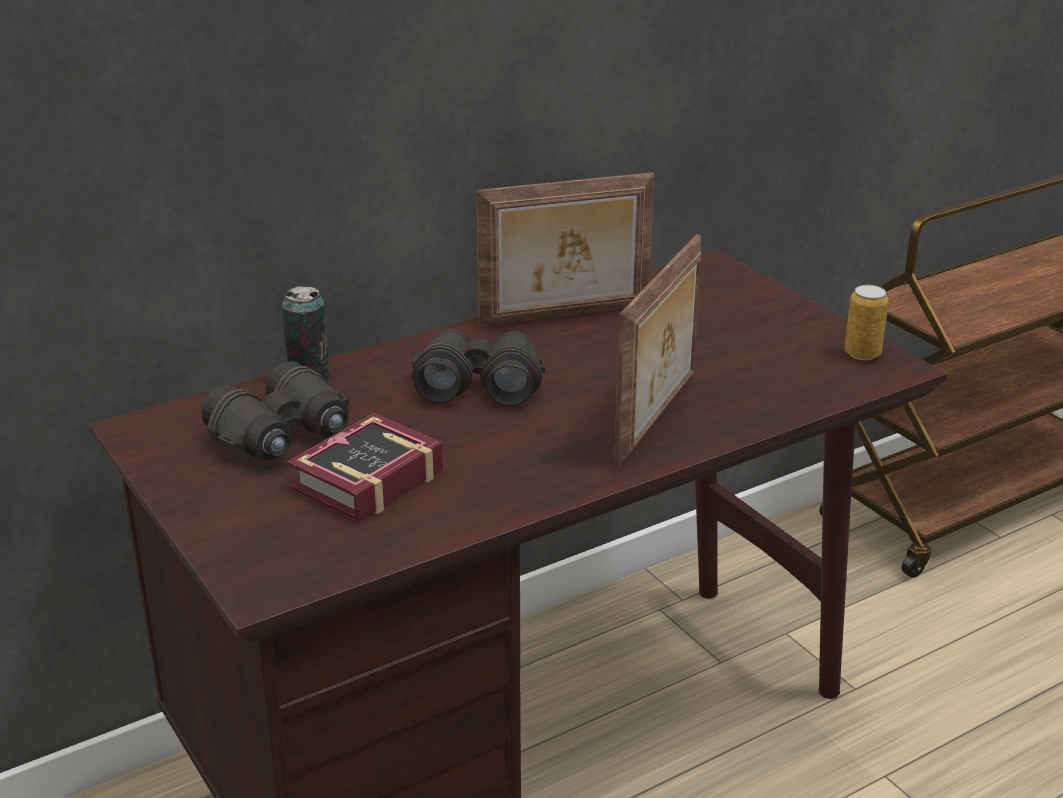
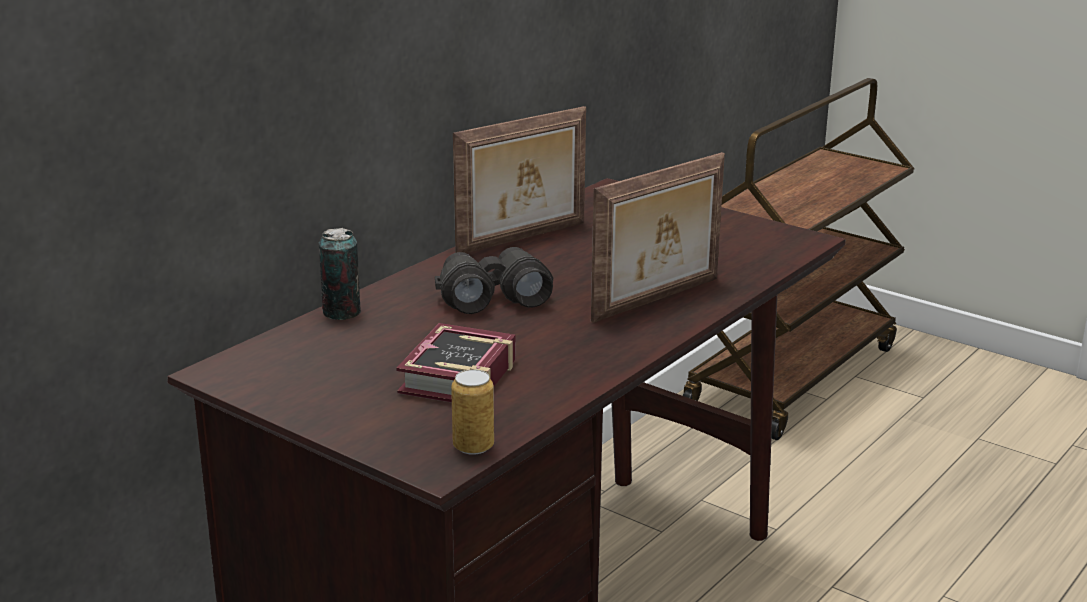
camera: 20 degrees left, 5 degrees down
black binoculars [202,361,349,460] -> none
picture frame [614,234,701,469] -> picture frame turned 45 degrees clockwise [591,152,725,323]
can [844,285,889,360] -> can moved to [451,369,494,455]

